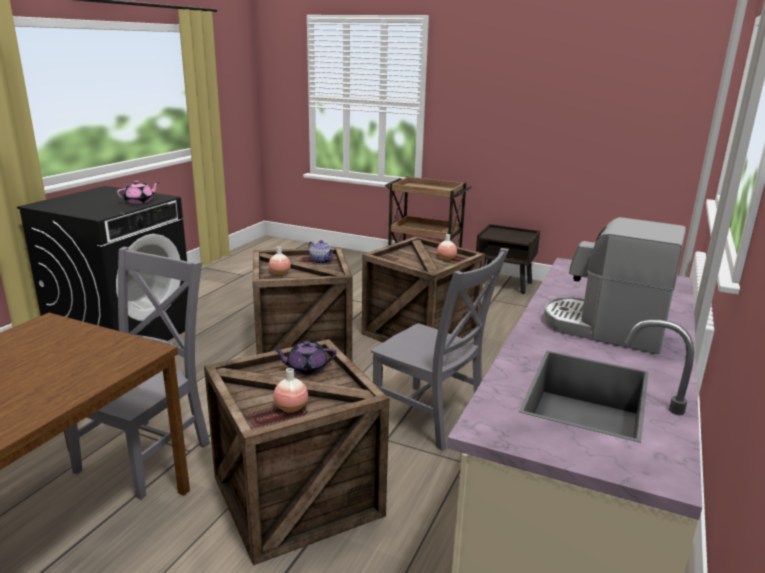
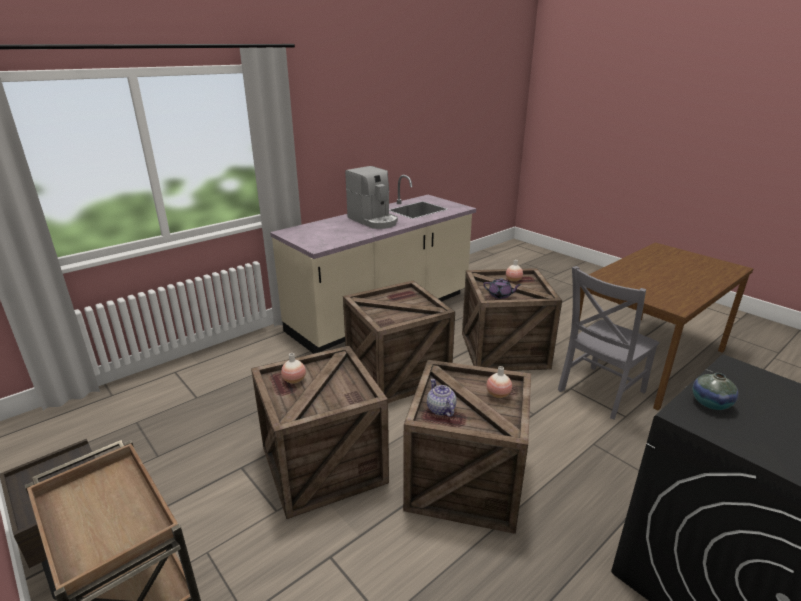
camera: 155 degrees left, 5 degrees up
pink teapot [117,181,160,204] -> vase [693,373,738,410]
grey chair [371,248,509,451] -> crate [343,281,455,403]

